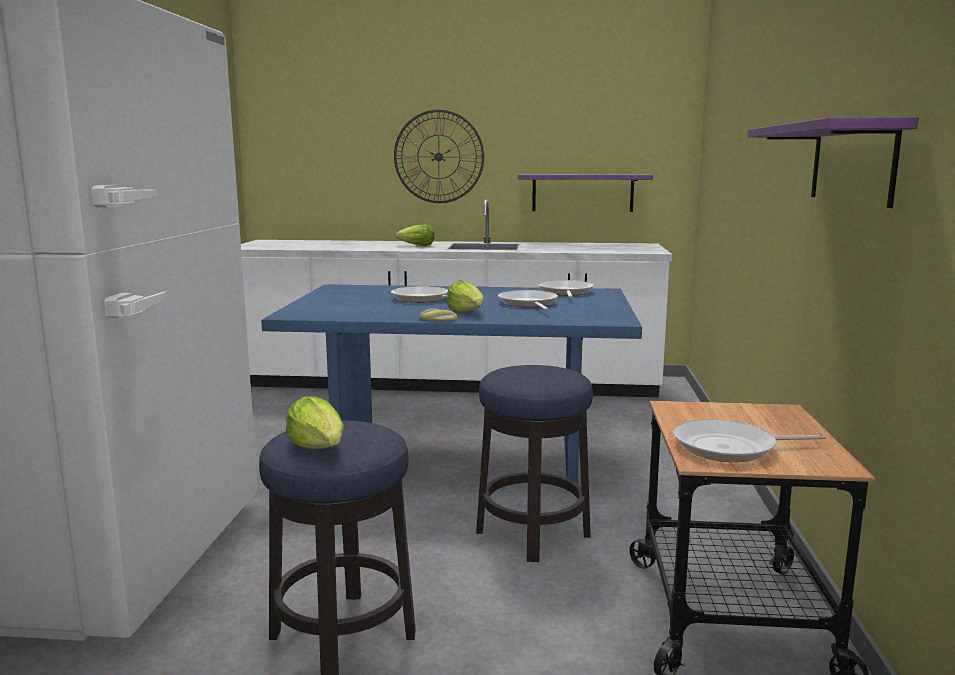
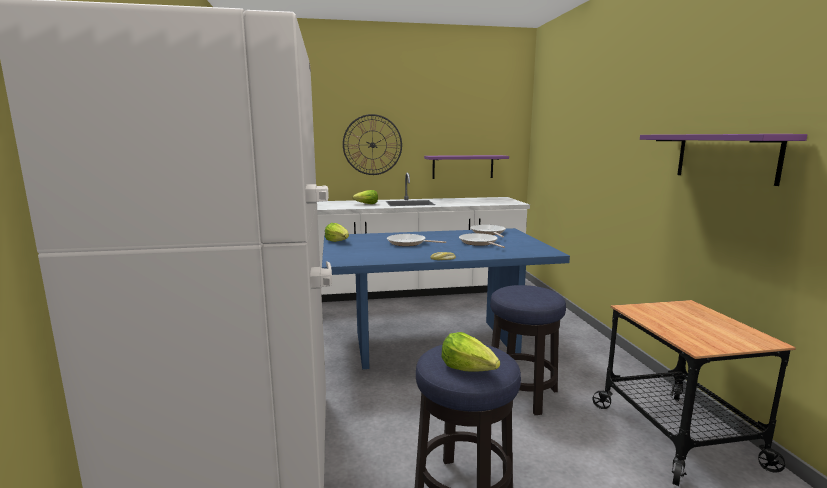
camera: 15 degrees left, 0 degrees up
lettuce [447,281,484,312] -> lettuce moved to [325,223,349,242]
frying pan [673,419,826,462] -> none

